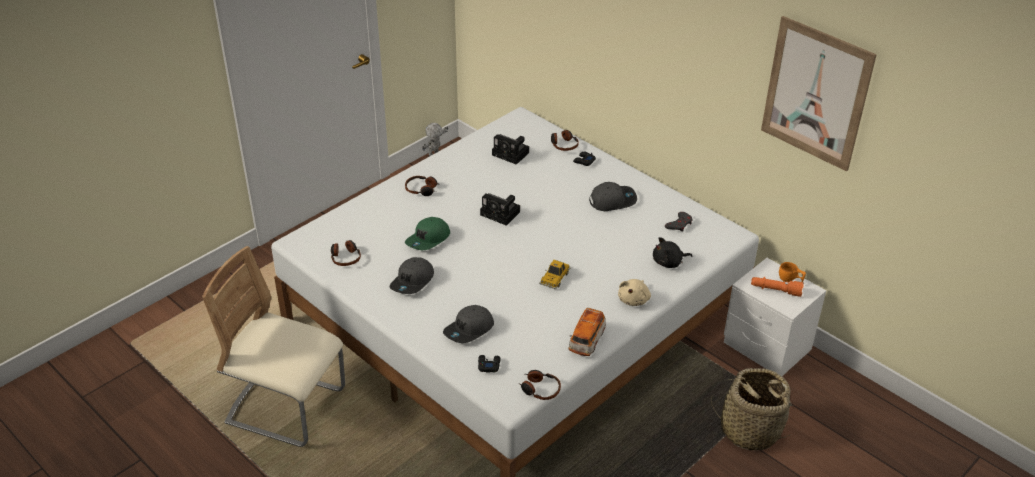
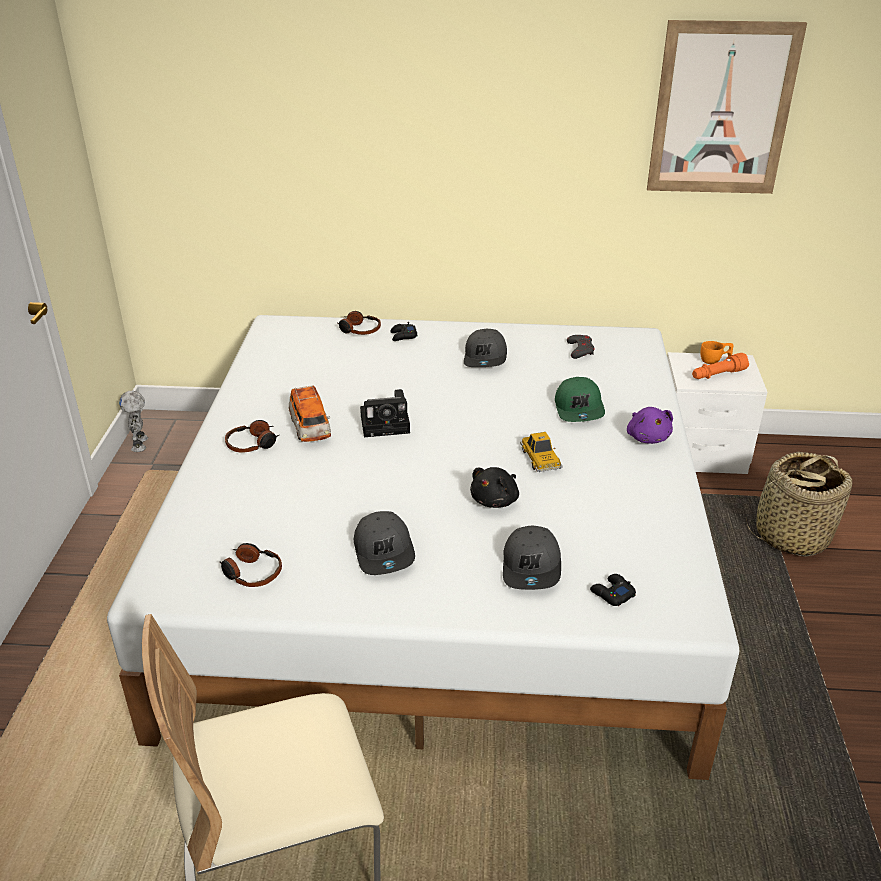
camera: 40 degrees left, 5 degrees down
green cap [405,217,450,250] -> green cap moved to [555,377,605,422]
camera [492,134,529,165] -> none
headphones [519,370,561,400] -> none
toy car [568,308,606,356] -> toy car moved to [289,385,331,442]
grey cap [589,182,637,211] -> grey cap turned 150 degrees clockwise [464,329,507,367]
beige plush toy [618,279,651,306] -> purple plush toy [627,407,673,444]
black plush toy [653,237,693,268] -> black plush toy moved to [470,467,519,508]

